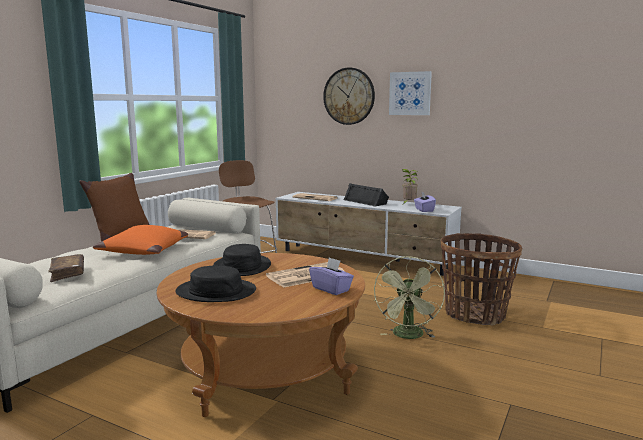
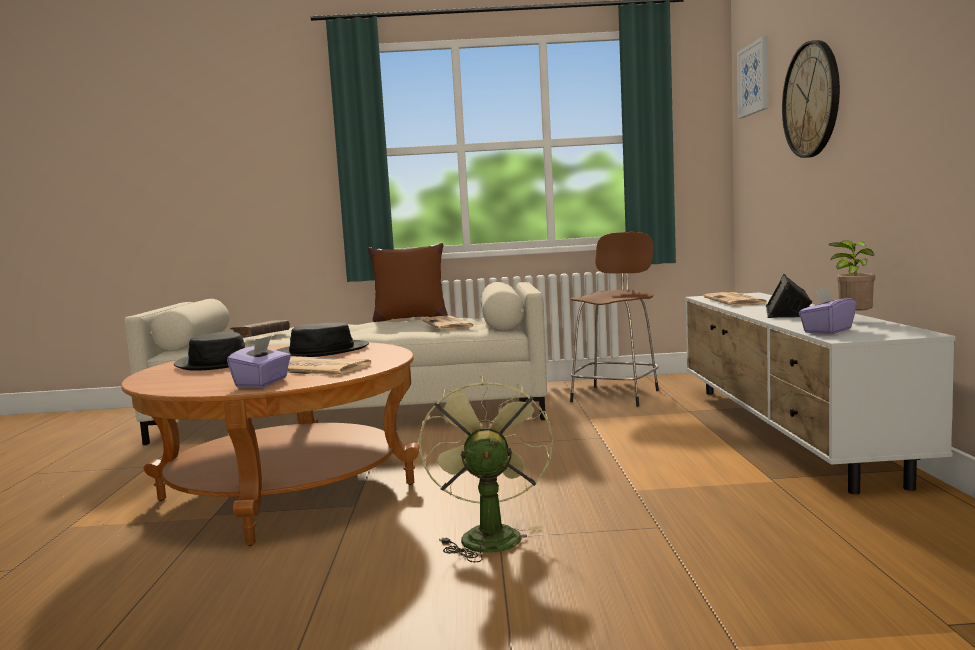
camera: 60 degrees right, 5 degrees down
orange pillow [93,225,188,255] -> none
green fan [374,256,445,339] -> green fan turned 105 degrees clockwise [419,375,553,563]
picture [389,71,432,115] -> picture moved to [737,36,768,119]
basket [441,233,522,325] -> none

